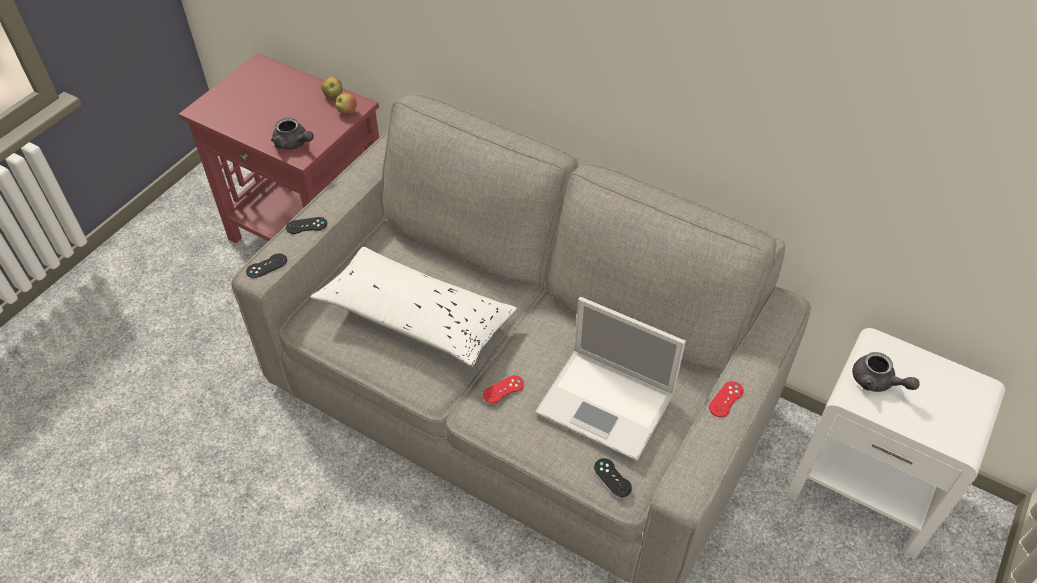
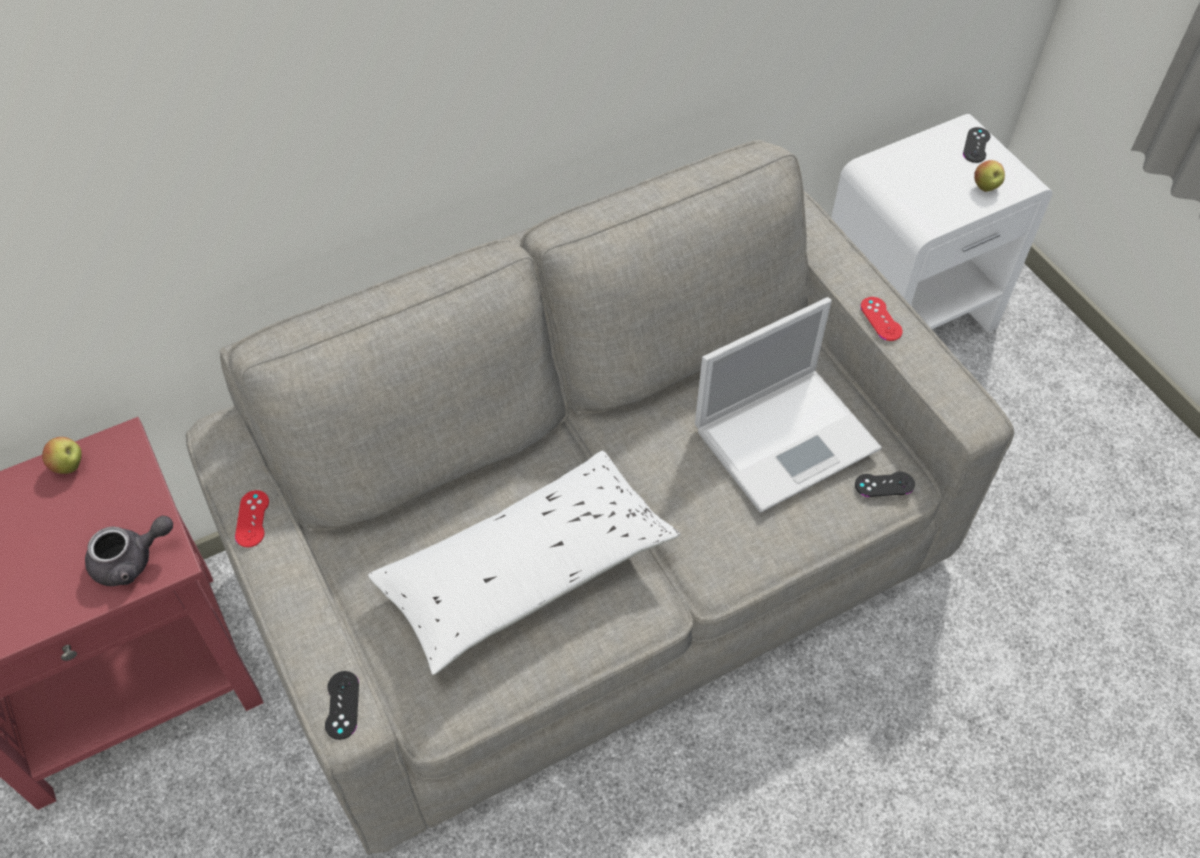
camera: 60 degrees left, 5 degrees up
black game controller [286,217,327,234] -> black game controller moved to [963,127,990,163]
apple [335,93,357,114] -> apple moved to [974,160,1005,192]
red game controller [483,375,524,403] -> red game controller moved to [235,490,269,547]
grey teapot [852,352,920,392] -> none

